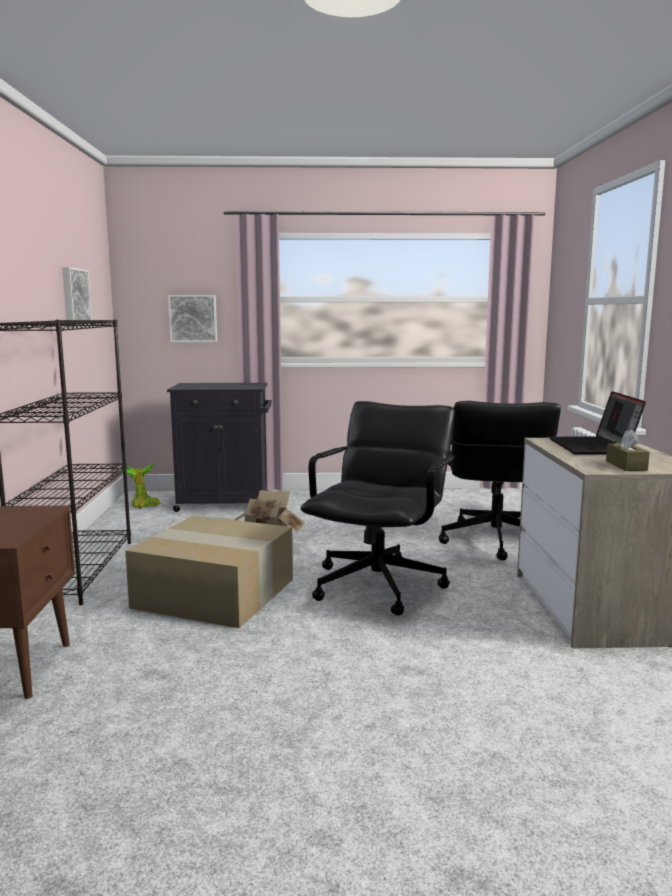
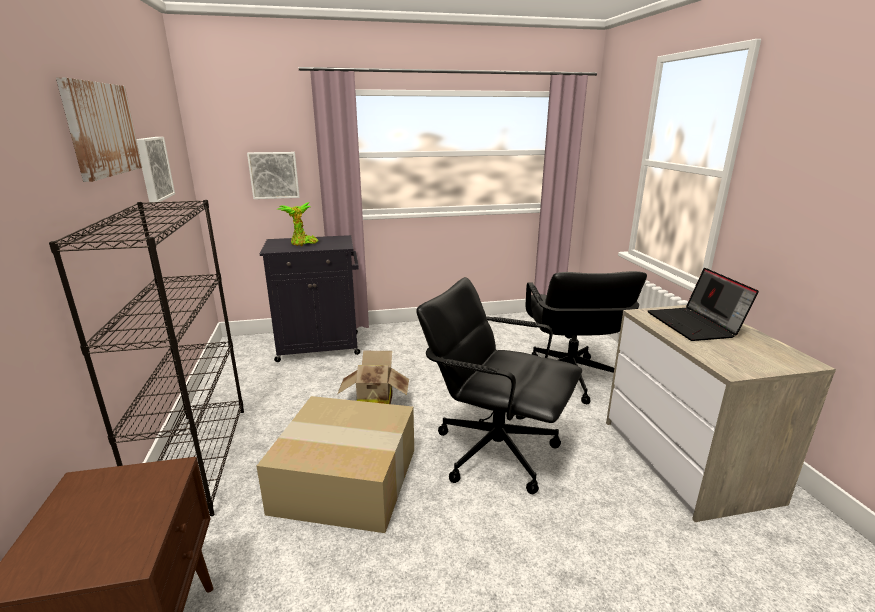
camera: 10 degrees left, 10 degrees up
potted plant [121,464,161,509] -> potted plant moved to [277,202,319,246]
black office chair [300,401,455,616] -> black office chair turned 75 degrees counterclockwise [416,277,582,494]
brown tissue box [606,430,650,471] -> none
none -> picture [56,77,142,182]

